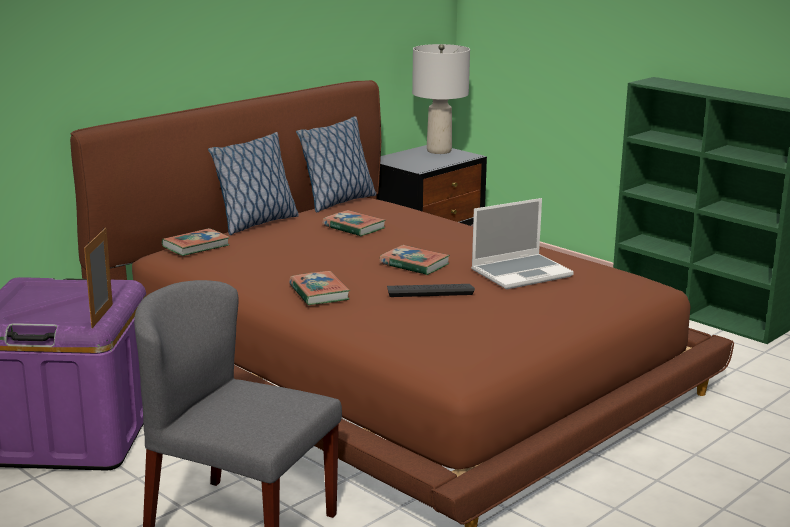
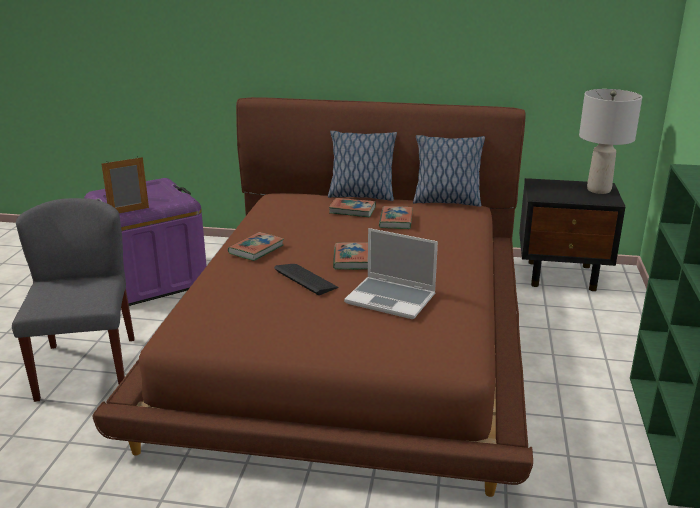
camera: 55 degrees right, 5 degrees up
book [162,228,230,256] -> book moved to [329,198,376,217]

